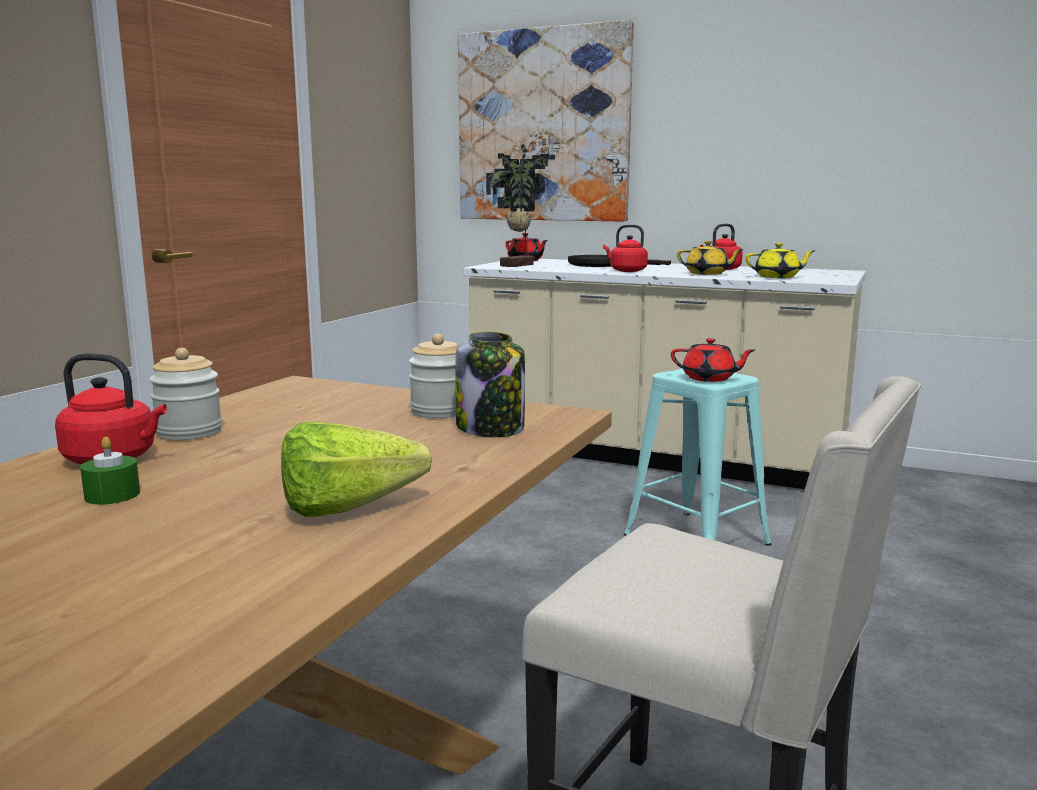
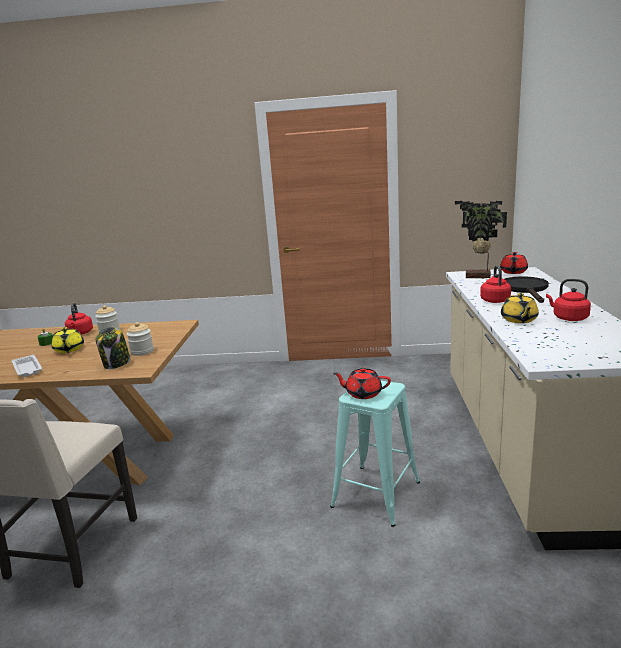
camera: 70 degrees right, 5 degrees up
lettuce [281,422,432,517] -> white tray [12,355,42,377]
picture [458,20,634,222] -> none
red teapot [671,338,755,382] -> red teapot turned 105 degrees clockwise [333,368,391,399]
yellow teapot [746,243,815,278] -> yellow teapot moved to [51,327,84,353]

